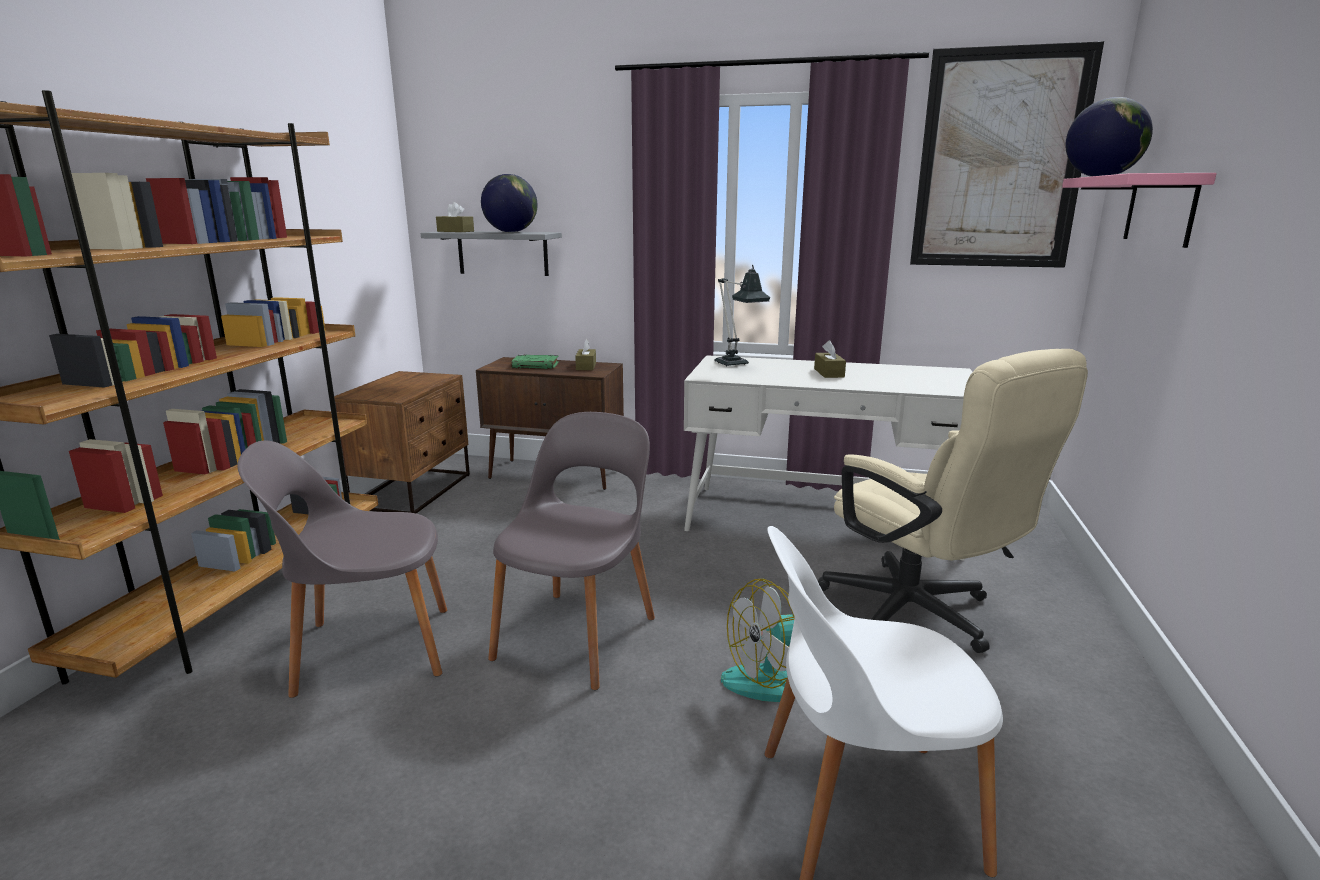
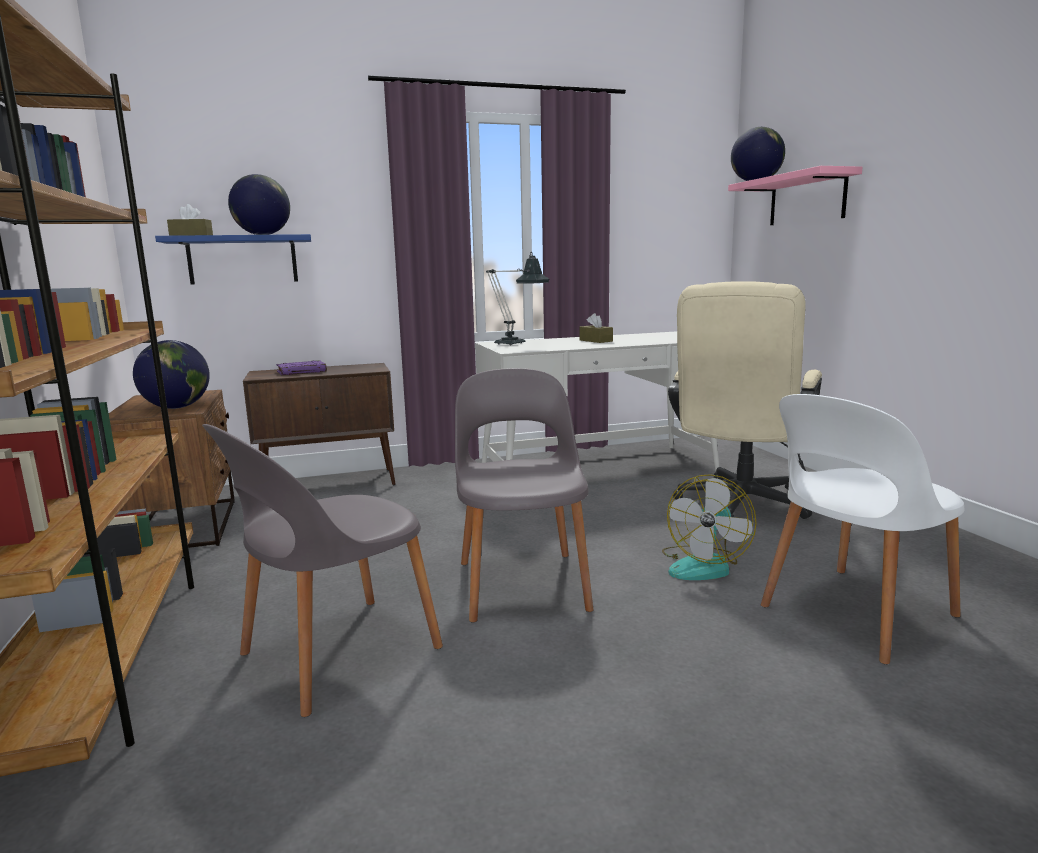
camera: 30 degrees left, 5 degrees down
grey shelf [421,231,562,276] -> blue shelf [155,234,311,284]
green book [511,354,559,369] -> purple book [276,360,327,375]
brown tissue box [575,339,596,370] -> none
beige office chair [818,349,1088,653] -> beige office chair turned 90 degrees clockwise [668,281,822,519]
picture [910,41,1104,268] -> none
none -> globe [133,340,210,409]

